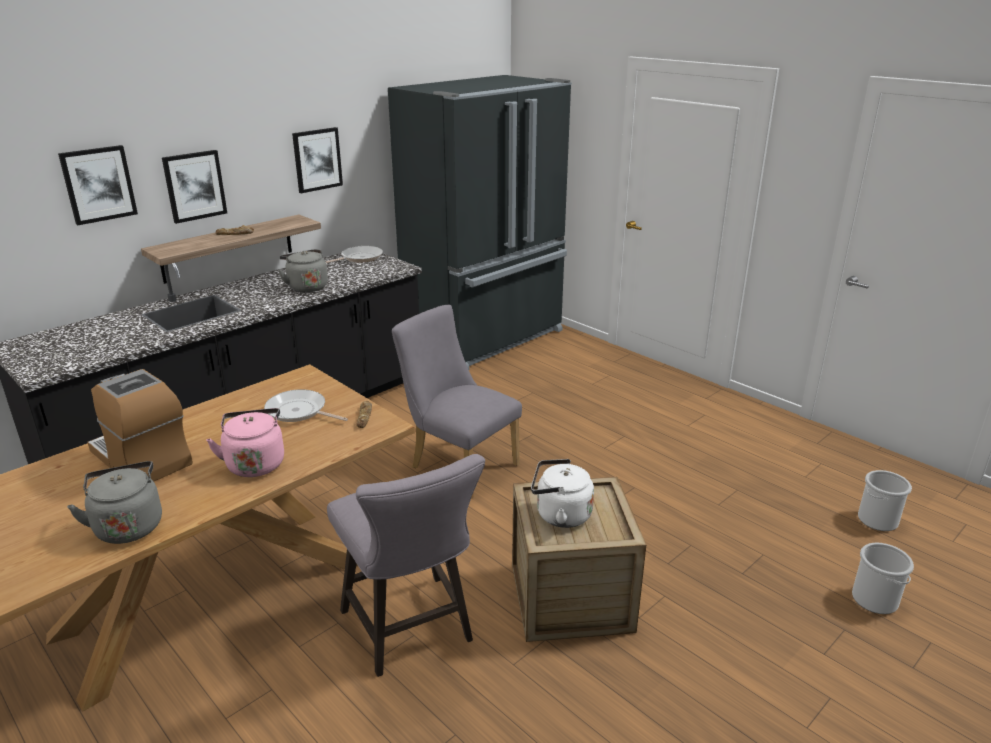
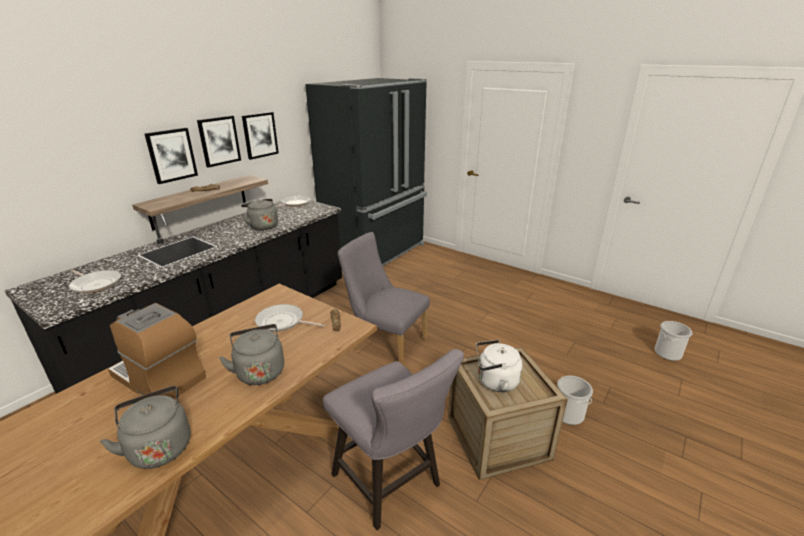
camera: 10 degrees left, 0 degrees up
picture [58,145,138,225] -> picture moved to [197,116,241,168]
pink kettle [206,408,284,477] -> grey kettle [219,324,284,385]
bucket [852,543,914,614] -> bucket moved to [557,376,593,425]
none -> frying pan [69,270,121,294]

